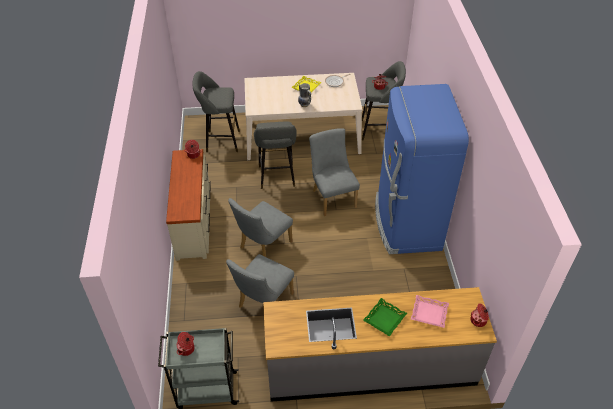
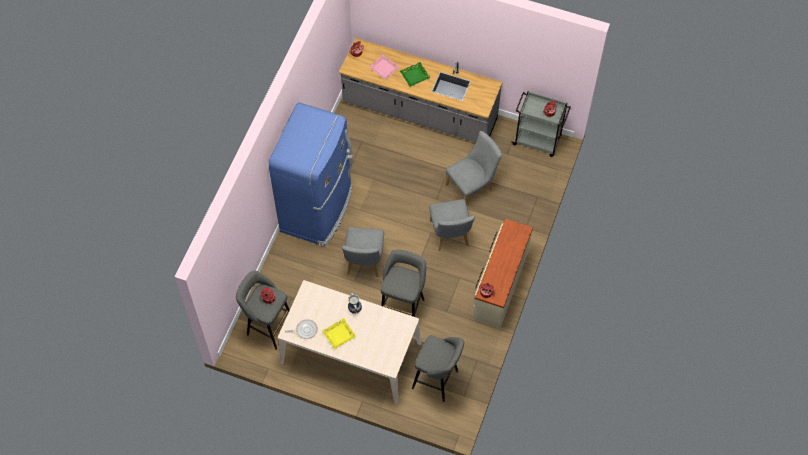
camera: 155 degrees left, 15 degrees up
grey chair [228,198,293,257] -> grey chair turned 105 degrees clockwise [429,199,475,251]

